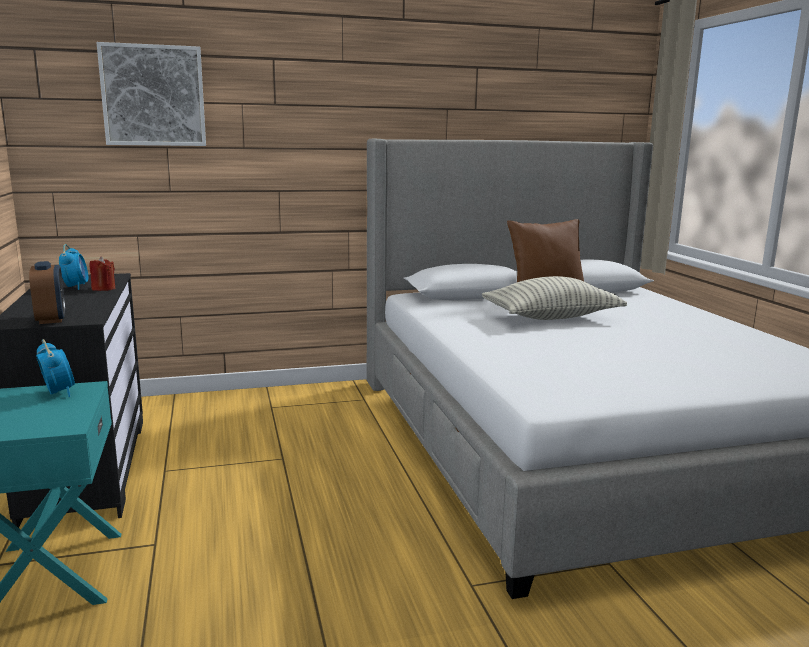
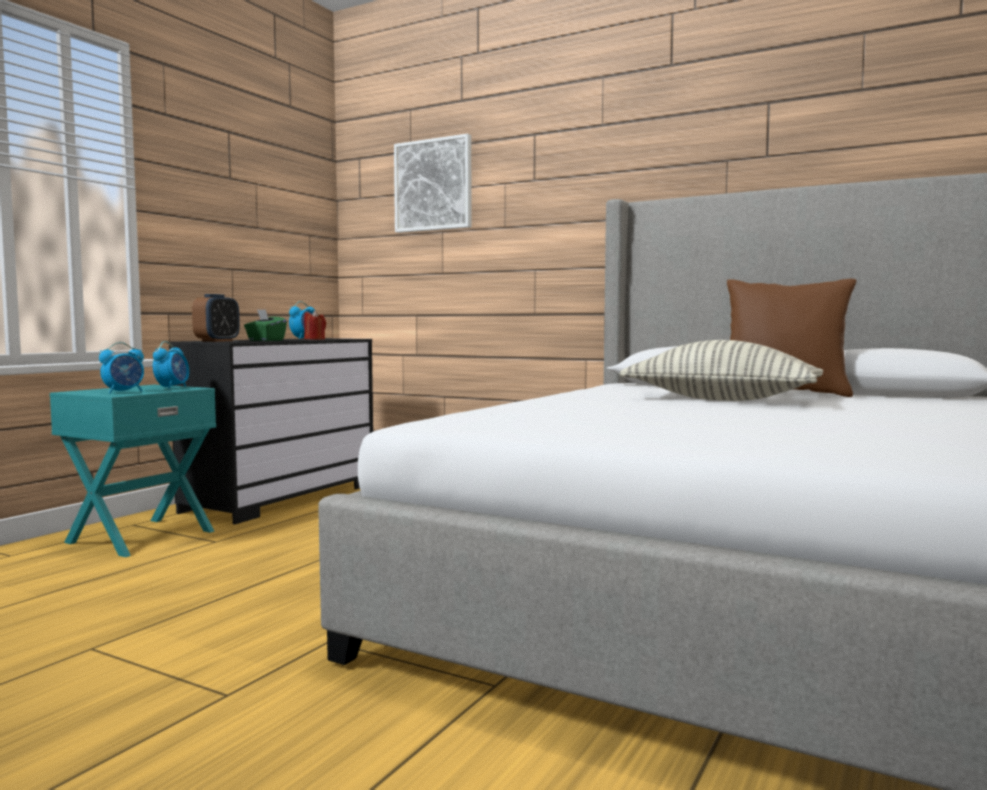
camera: 45 degrees right, 10 degrees down
none -> alarm clock [99,342,144,393]
none -> green tissue box [244,309,287,341]

